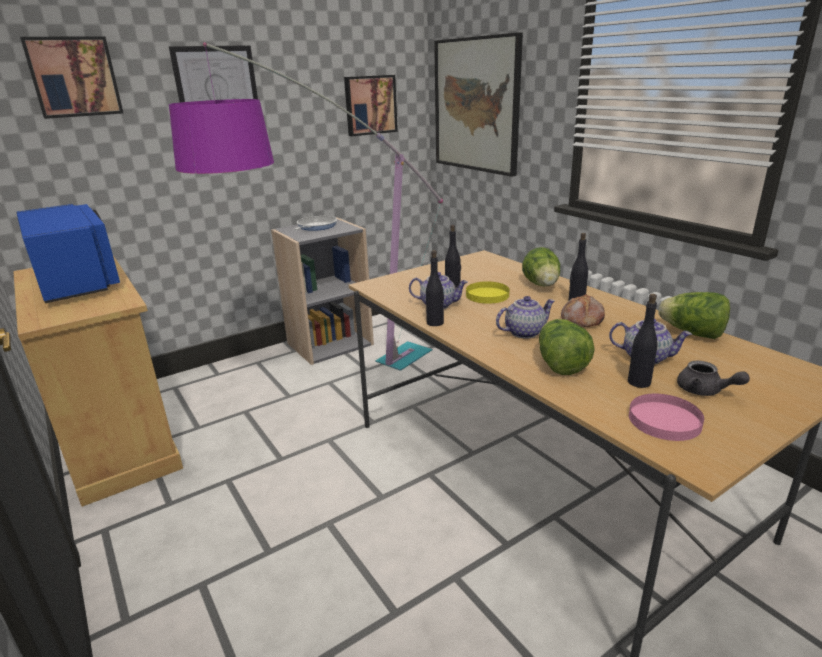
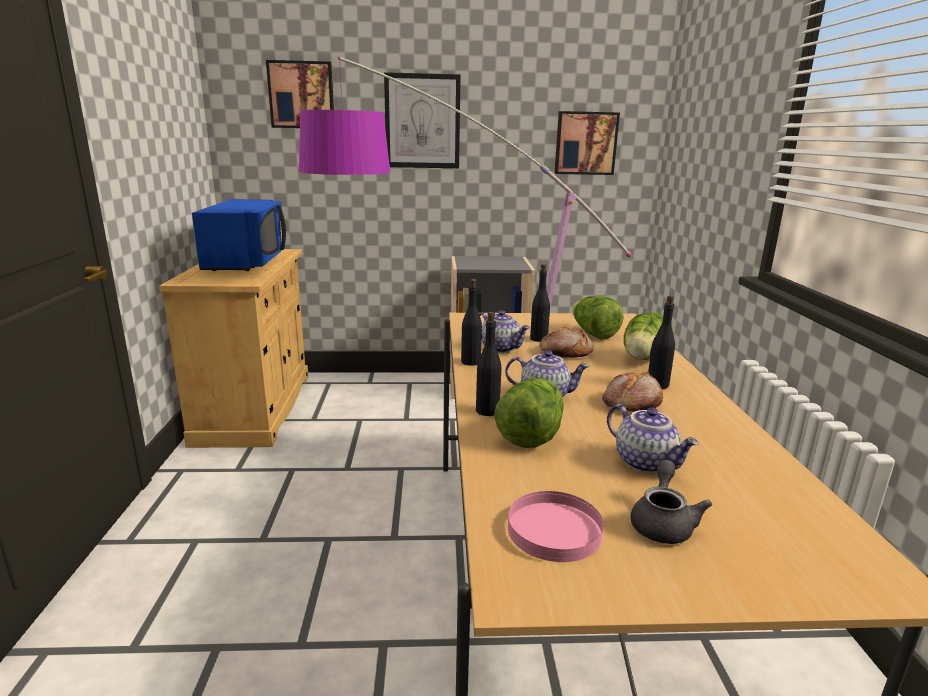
camera: 30 degrees right, 5 degrees down
frying pan [294,216,337,231] -> none
picture [434,32,523,177] -> none
yellow plate [466,281,510,304] -> bread [540,327,594,358]
black bottle [628,294,658,388] -> black bottle moved to [476,312,501,416]
lettuce [659,292,730,339] -> lettuce moved to [572,296,623,339]
grey teapot [677,361,750,396] -> grey teapot turned 150 degrees counterclockwise [630,460,712,544]

